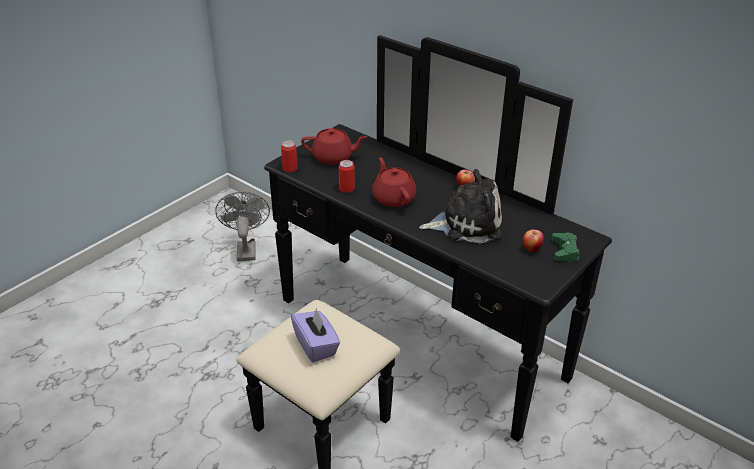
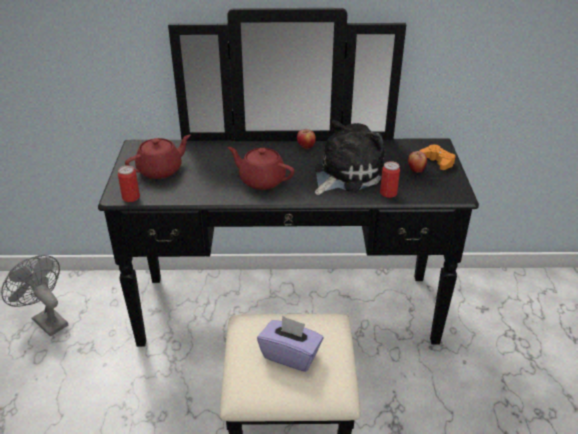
camera: 40 degrees left, 0 degrees up
can [339,160,355,193] -> can moved to [380,161,400,198]
green game controller [552,233,579,262] -> orange game controller [419,145,456,170]

